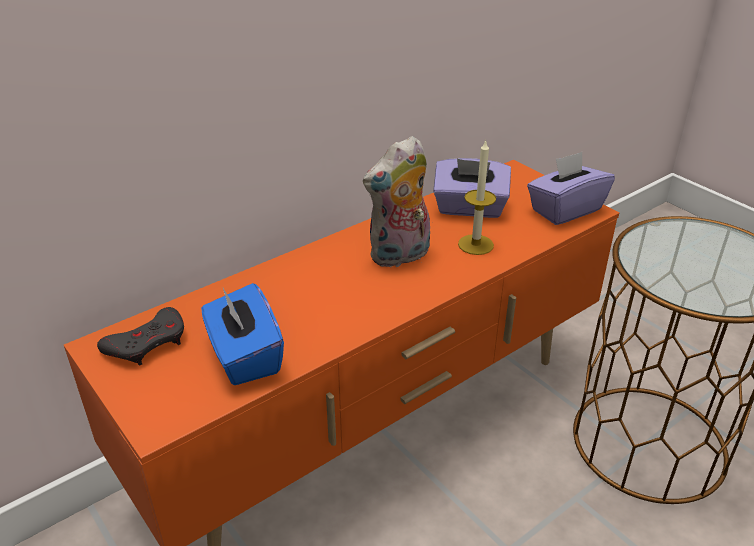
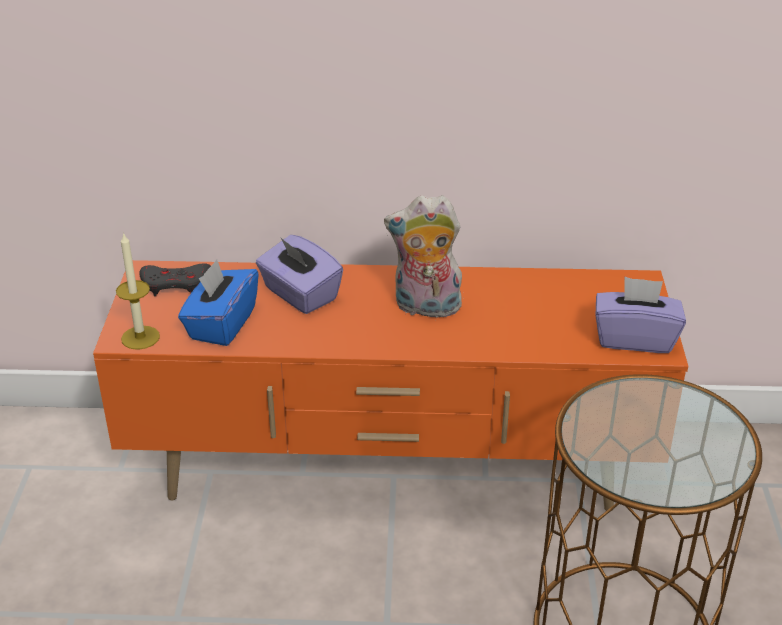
camera: 40 degrees right, 0 degrees up
purple tissue box [433,158,511,218] -> purple tissue box moved to [256,235,343,314]
candle [458,140,496,255] -> candle moved to [116,232,160,350]

